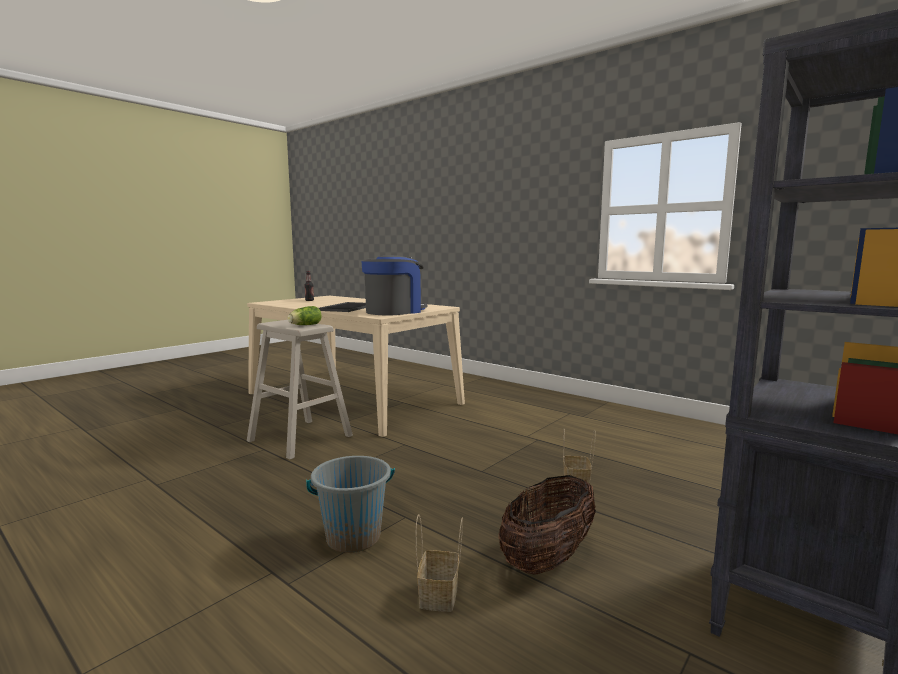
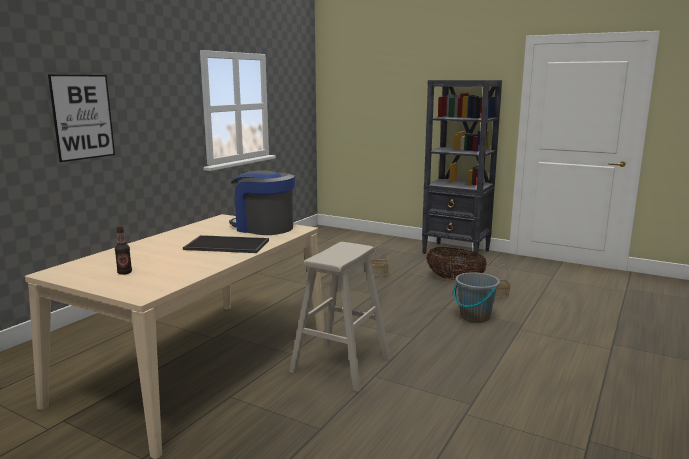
camera: 100 degrees left, 5 degrees up
lettuce [288,306,321,325] -> none
none -> picture [48,75,115,162]

